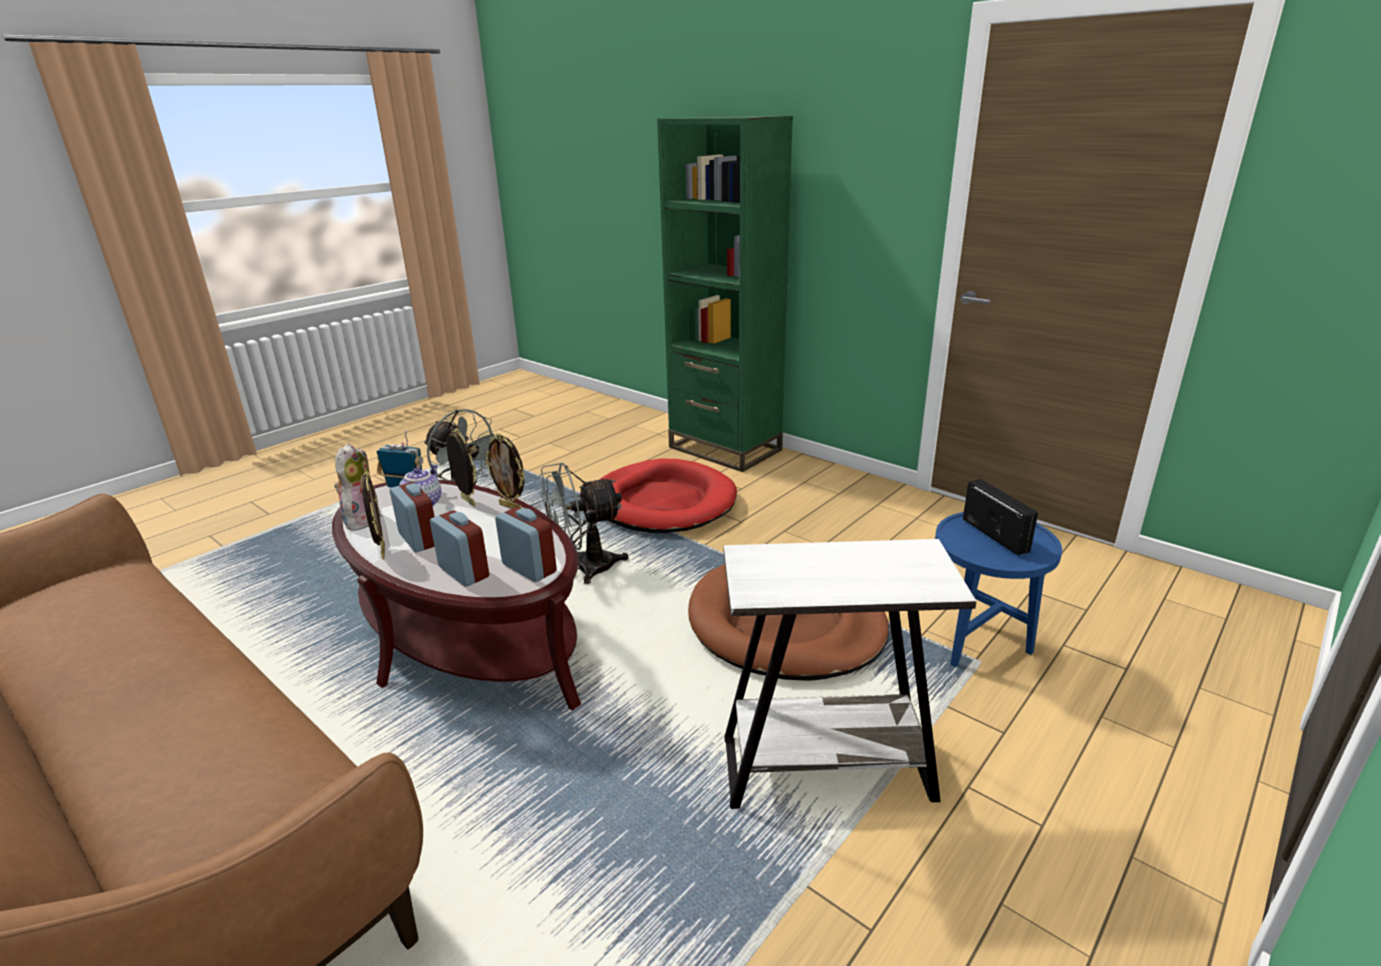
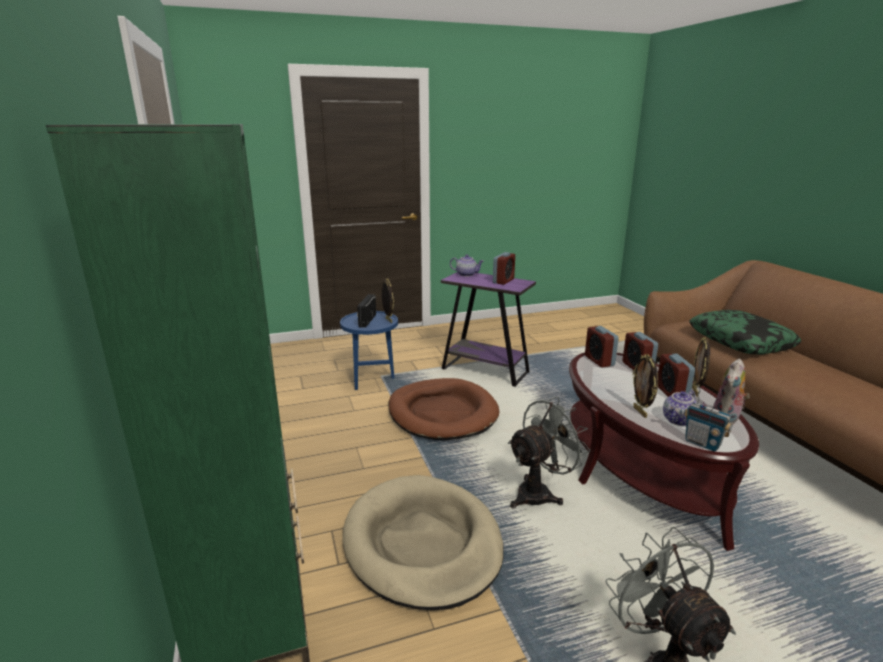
camera: 150 degrees left, 5 degrees down
picture frame [485,433,525,509] -> picture frame moved to [382,278,394,323]
grey fan [539,463,628,584] -> grey fan turned 45 degrees counterclockwise [508,397,590,509]
red dog bed [599,459,737,533] -> beige dog bed [342,475,504,610]
white side table [724,539,977,809] -> purple side table [441,272,536,387]
none -> teapot [450,254,484,277]
none -> alarm clock [493,252,515,285]
none -> pillow [689,310,801,355]

